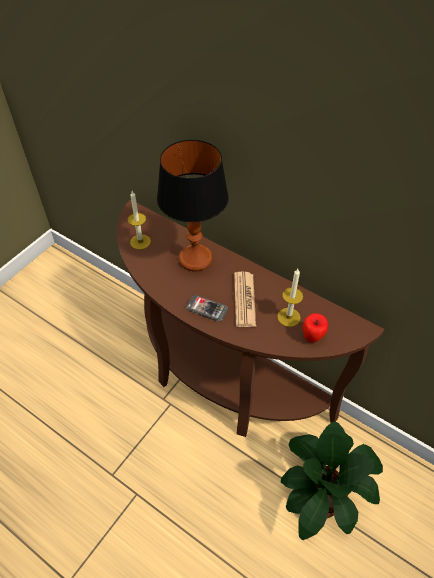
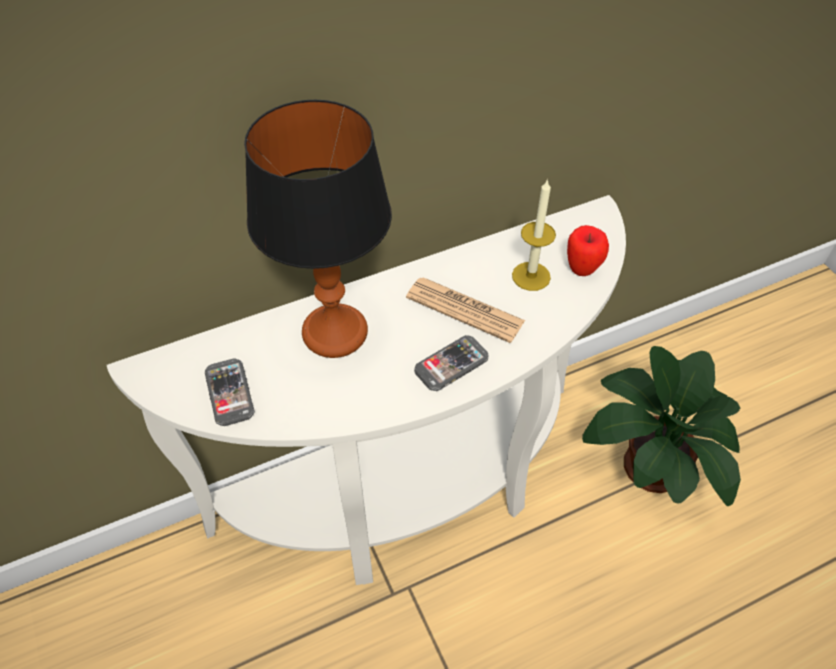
camera: 60 degrees left, 0 degrees up
brown console table [117,200,384,437] -> white console table [107,195,626,585]
candle [128,191,151,250] -> phone [205,358,255,426]

